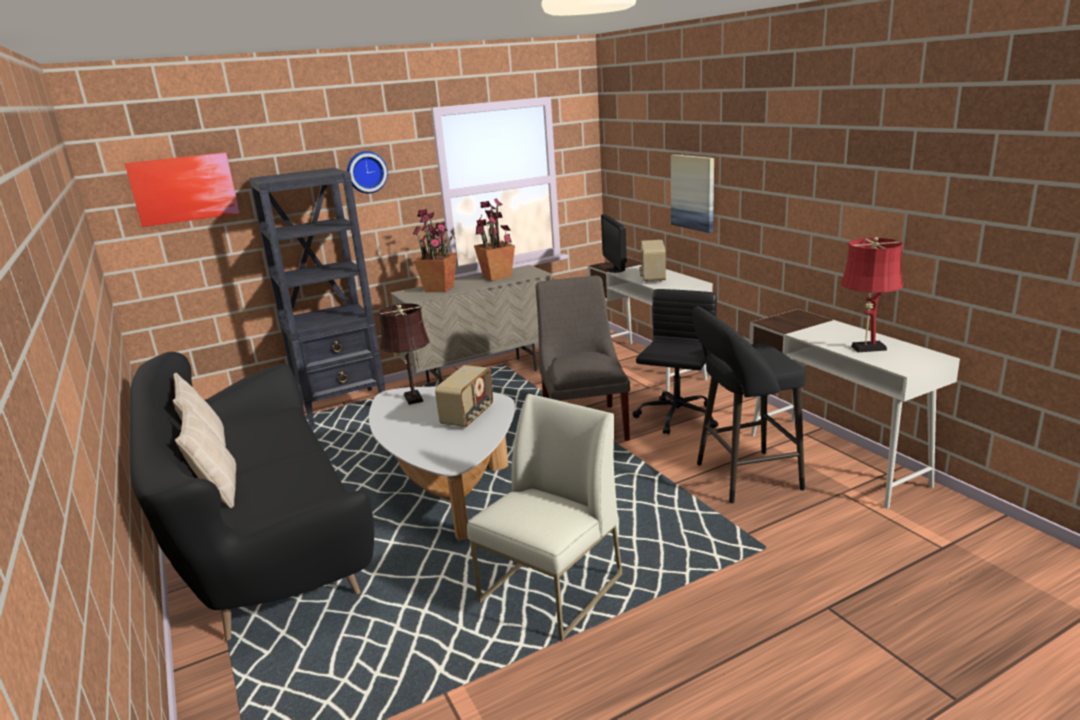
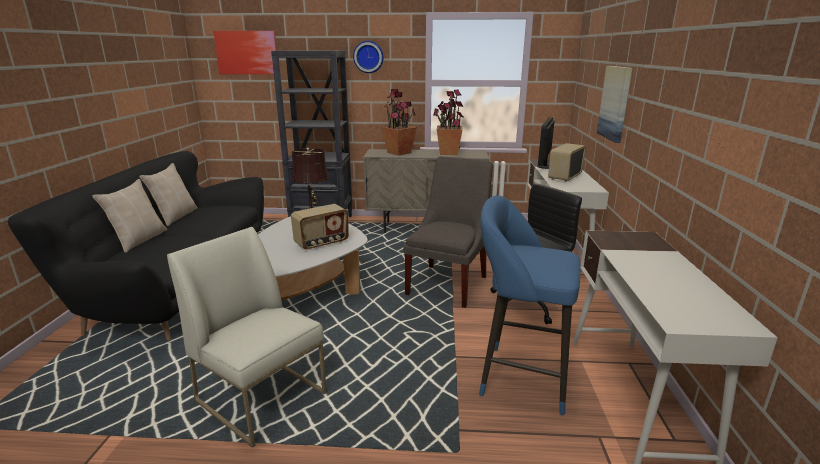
camera: 30 degrees right, 0 degrees up
white chair [467,394,622,641] -> white chair turned 120 degrees counterclockwise [167,227,327,448]
black stool [692,306,806,503] -> blue stool [479,195,581,415]
red table lamp [841,237,903,352] -> none

